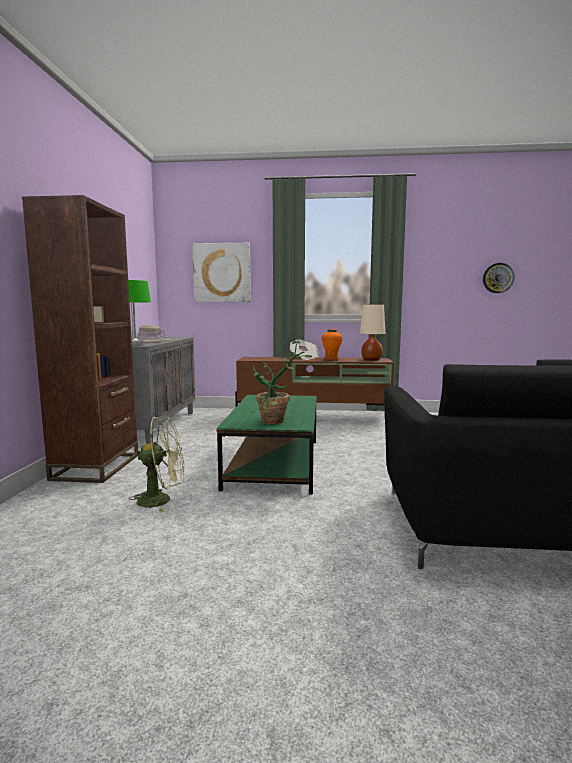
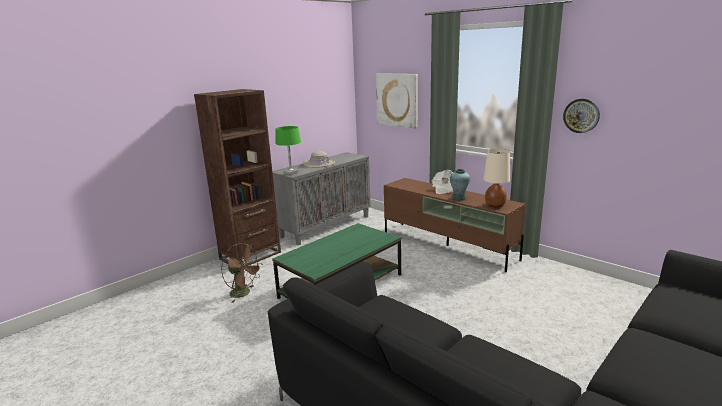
camera: 40 degrees right, 10 degrees up
green fan [129,416,184,513] -> brown fan [221,243,263,303]
potted plant [251,341,312,424] -> none
orange vase [322,329,342,361] -> turquoise vase [450,169,470,201]
wall clock [483,263,514,293] -> wall clock moved to [563,98,600,133]

